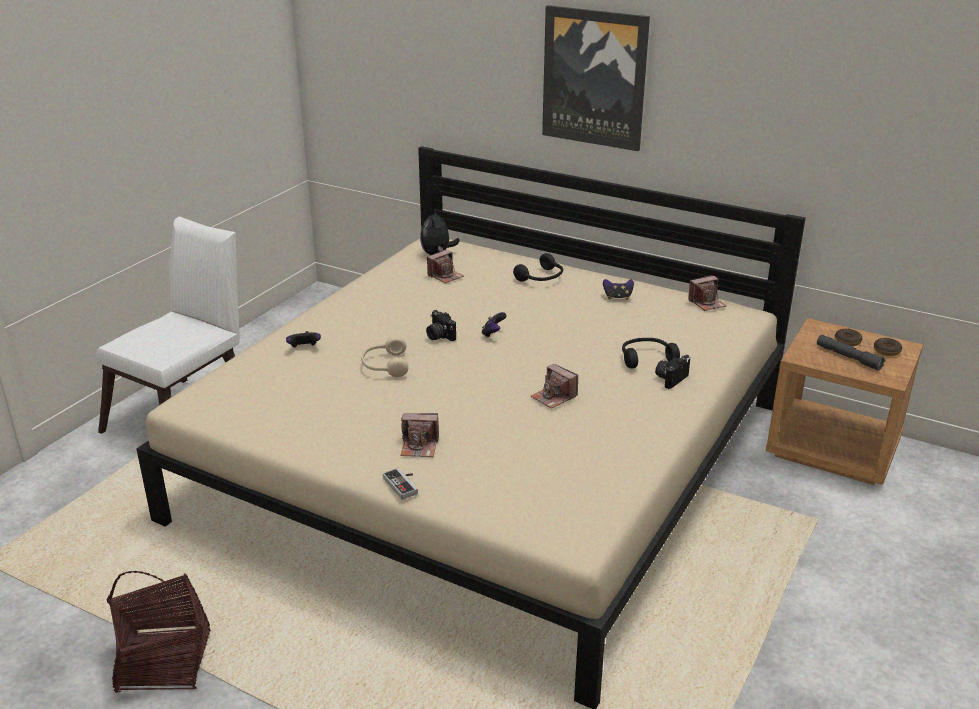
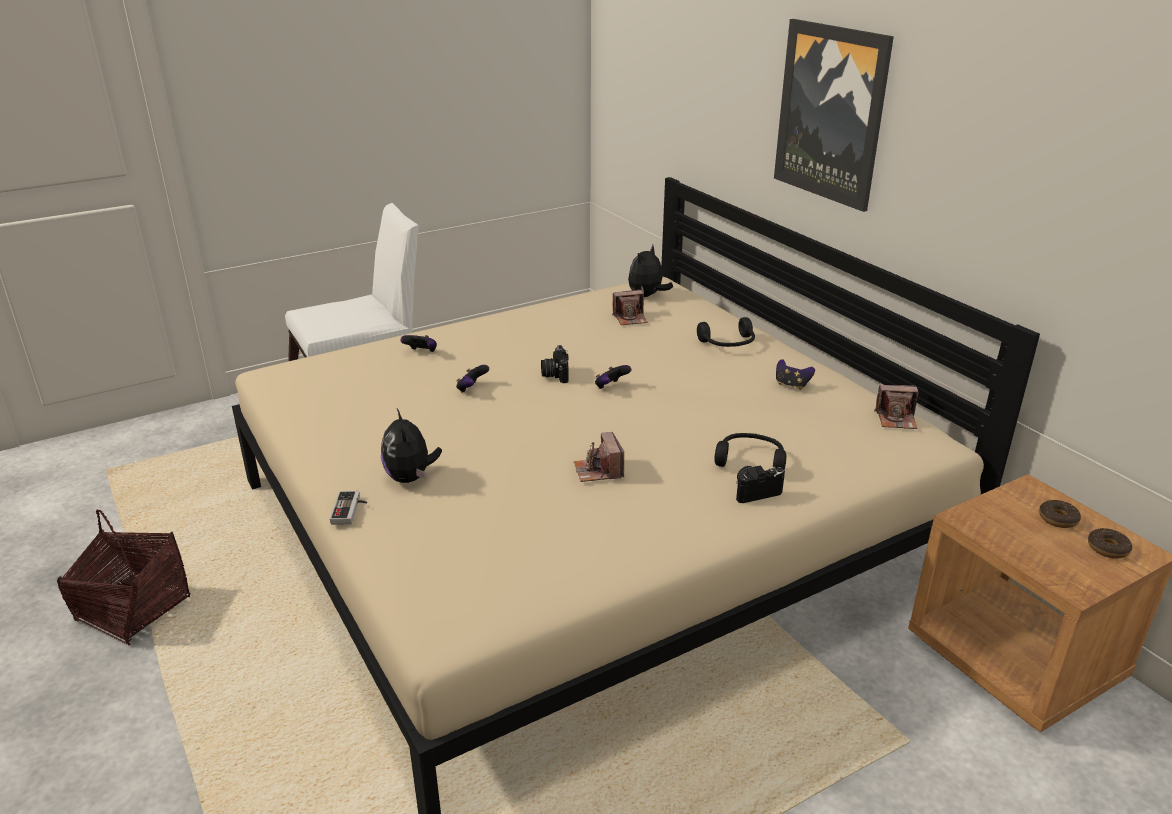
camera: 30 degrees right, 0 degrees up
beige headphones [361,336,409,377] -> game controller [456,365,489,393]
camera [400,413,439,457] -> plush toy [381,409,442,483]
grey flashlight [817,335,885,371] -> none

